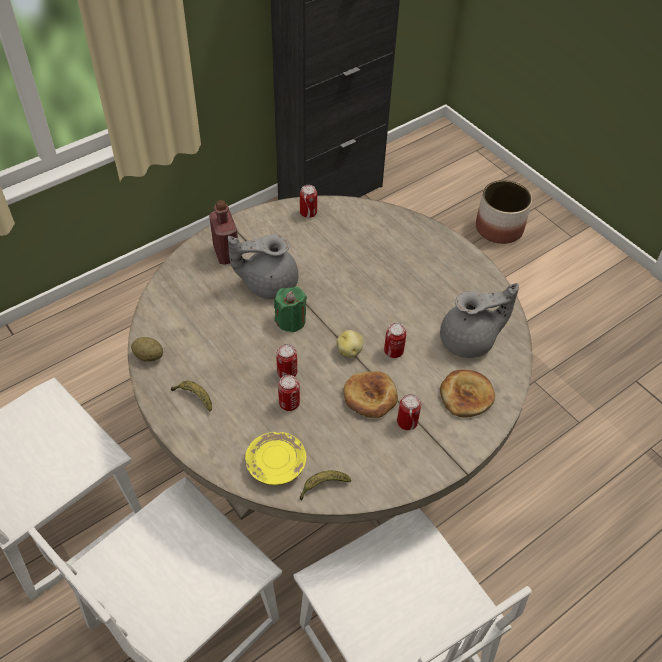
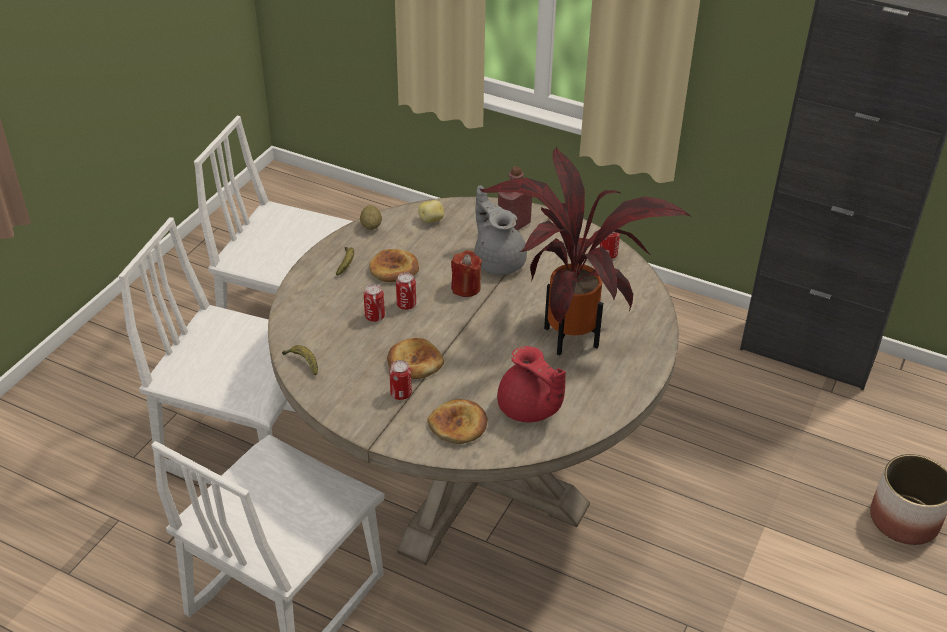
camera: 65 degrees right, 10 degrees down
yellow plate [245,432,306,485] -> none
green candle [274,287,307,332] -> red candle [451,250,482,297]
potato [336,330,364,358] -> potato moved to [418,200,444,223]
can [384,323,406,358] -> none
grey teapot [440,283,519,358] -> red teapot [497,346,566,422]
none -> bread [369,249,419,282]
none -> potted plant [480,147,690,356]

